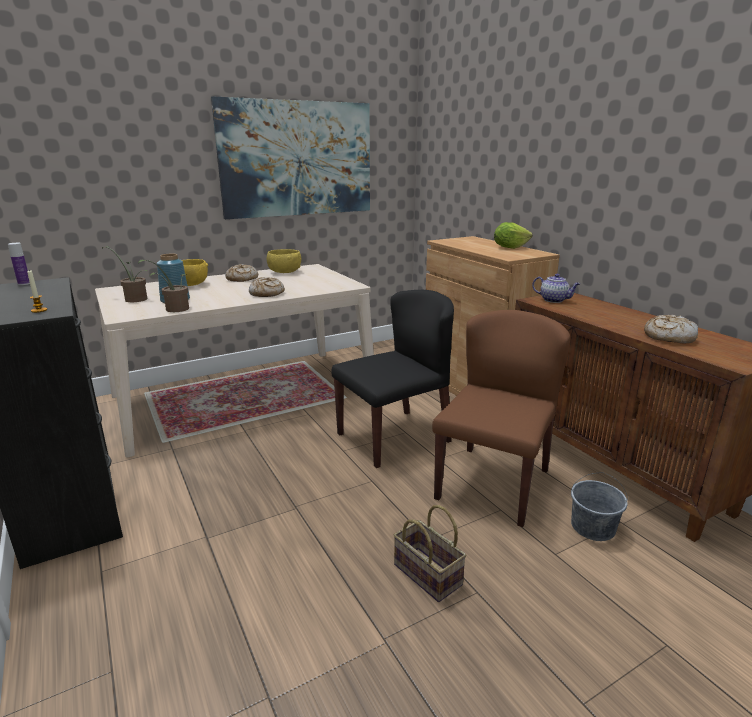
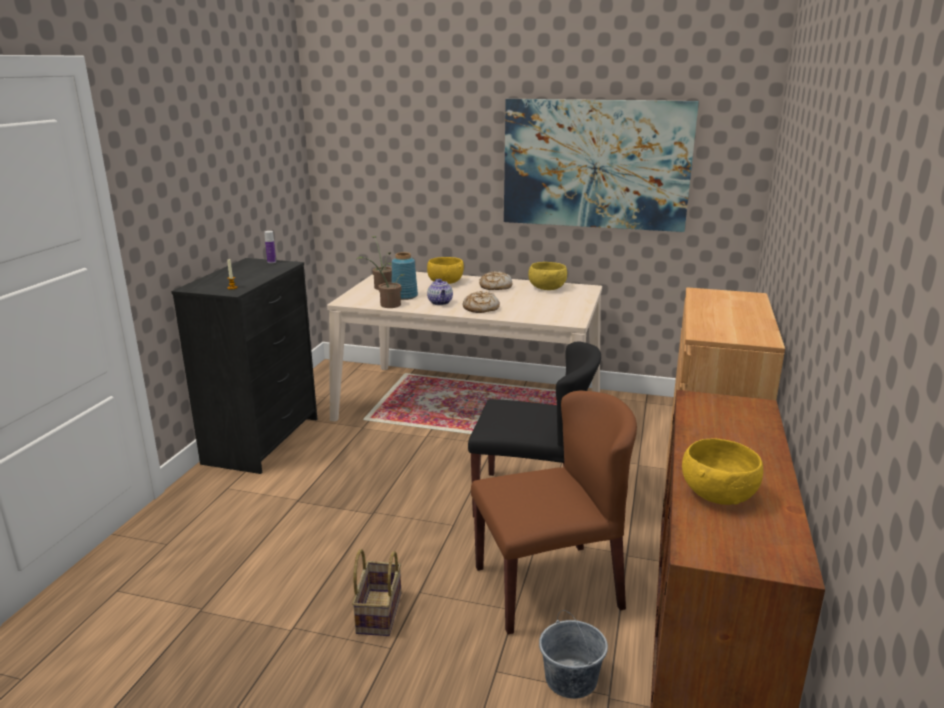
camera: 45 degrees right, 0 degrees up
lettuce [494,222,533,249] -> none
teapot [532,274,580,303] -> teapot moved to [427,279,453,305]
bread [644,315,698,344] -> yellow bowl [682,439,763,505]

